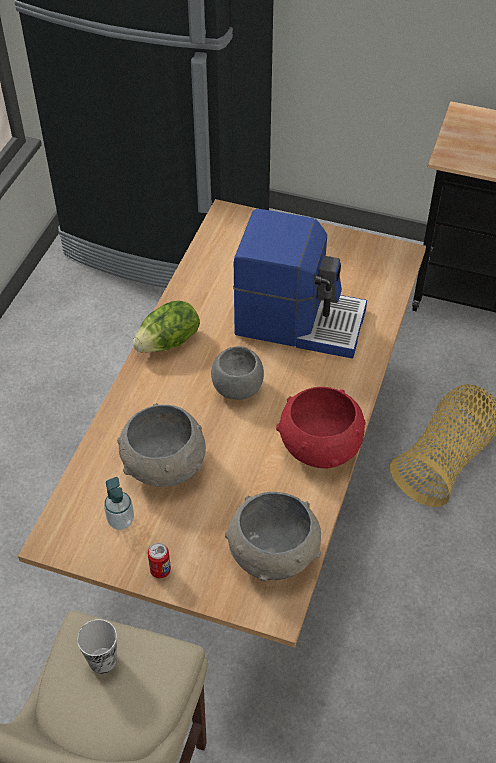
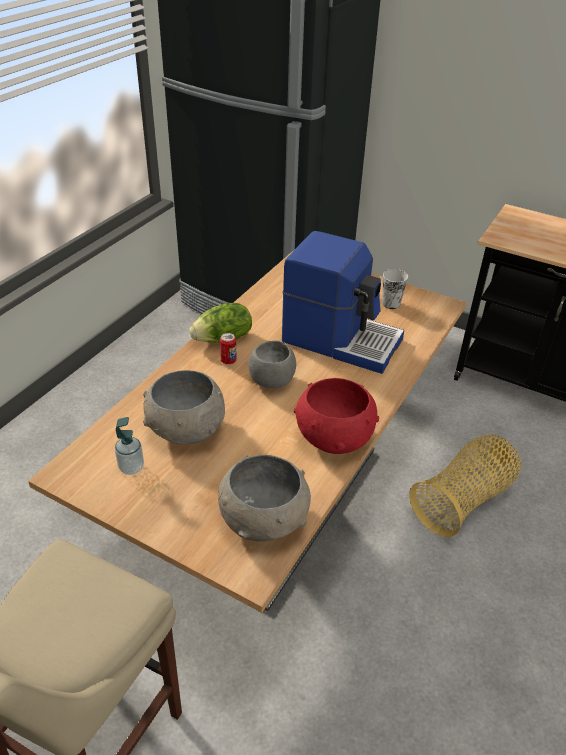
camera: 10 degrees right, 10 degrees down
cup [77,619,117,674] -> cup moved to [382,269,408,309]
can [148,543,171,578] -> can moved to [220,333,237,364]

